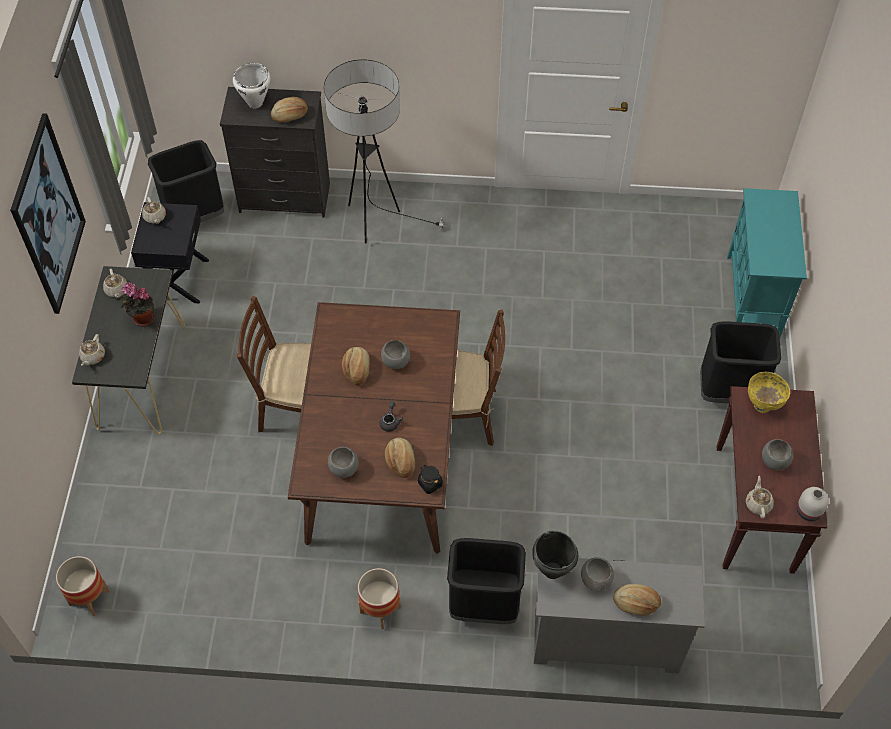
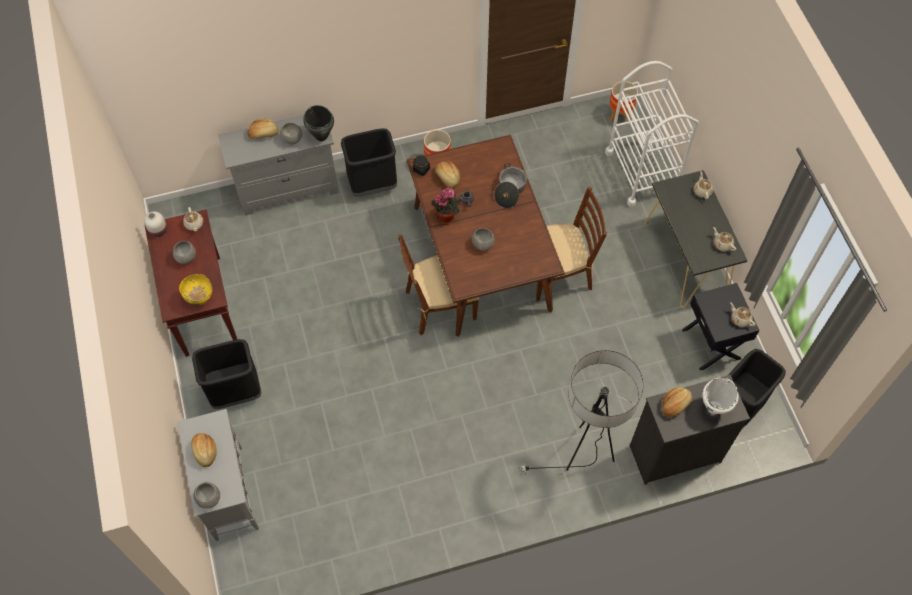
camera: 160 degrees right, 5 degrees up
picture [10,113,86,314] -> none
potted plant [120,282,155,327] -> potted plant moved to [431,188,460,225]
grey bowl [328,447,359,478] -> grey bowl moved to [194,482,220,509]
bread [342,347,370,385] -> bread moved to [191,433,217,467]
turquoise cabinet [727,188,807,337] -> grey cabinet [177,409,259,541]
none -> cooking pot [494,163,527,208]
none -> white cart [605,61,699,207]

